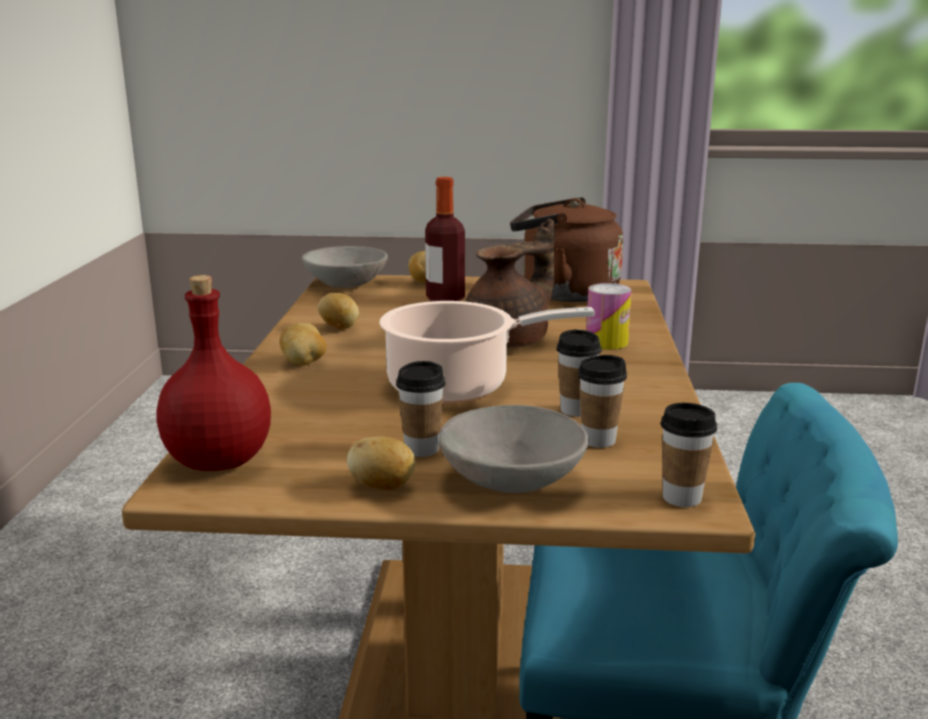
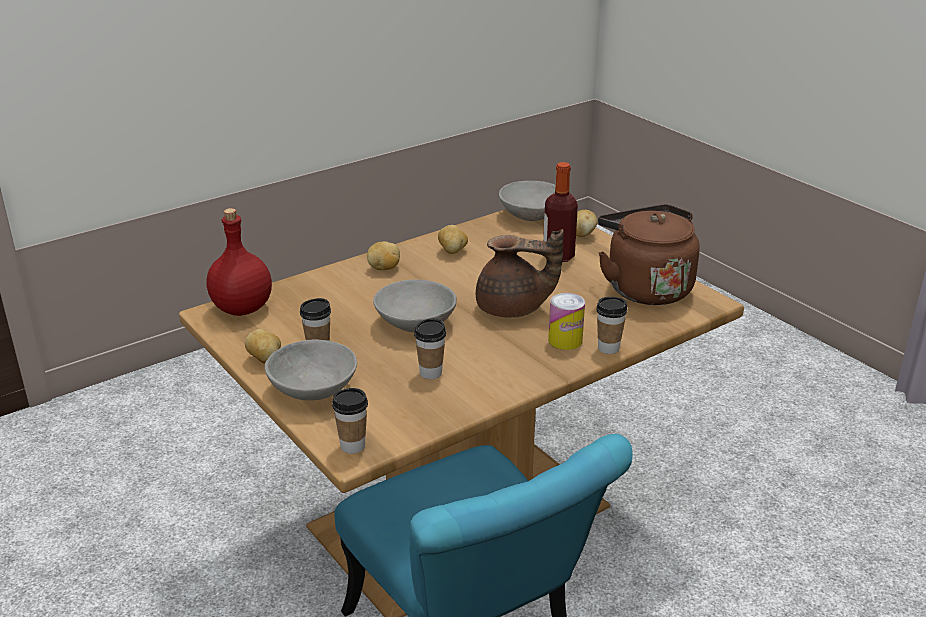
camera: 50 degrees right, 10 degrees up
cooking pot [379,301,595,403] -> grey bowl [373,279,457,332]
cup [578,355,627,448] -> cup moved to [596,297,628,354]

